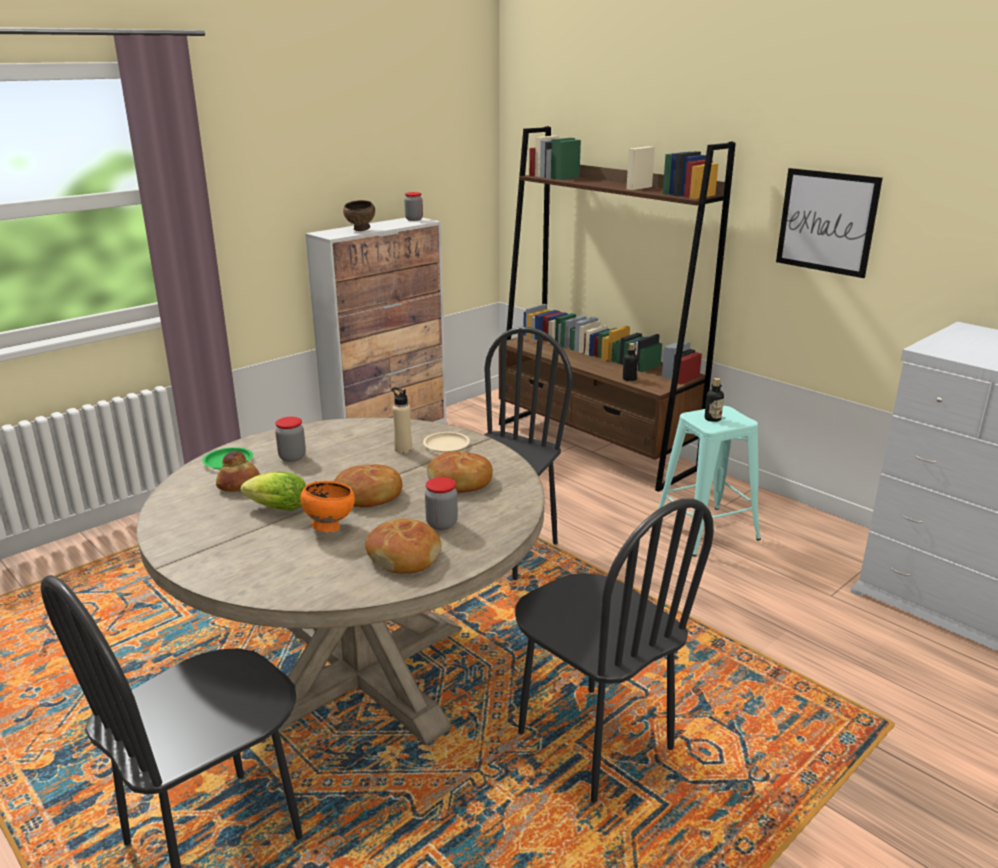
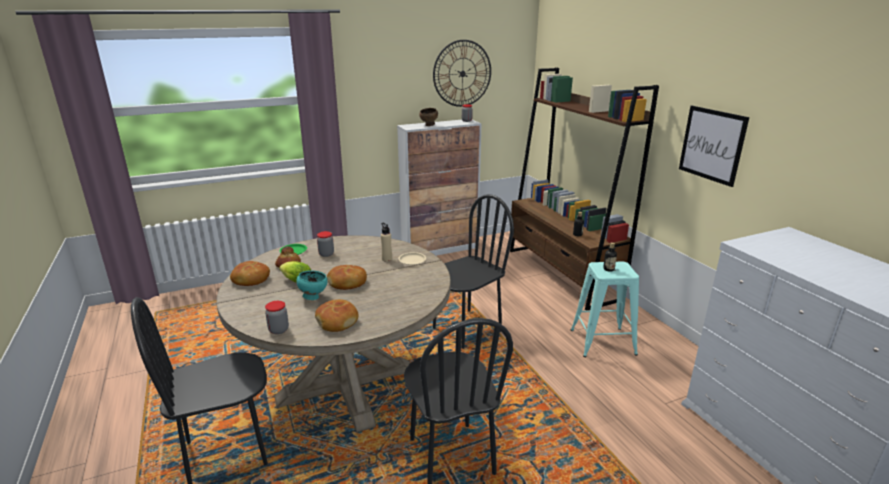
camera: 20 degrees right, 0 degrees up
orange bowl [300,481,355,532] -> turquoise bowl [297,270,328,300]
jar [425,477,458,530] -> jar moved to [265,301,289,334]
bread [427,451,493,492] -> bread moved to [230,261,270,286]
none -> wall clock [433,40,491,107]

